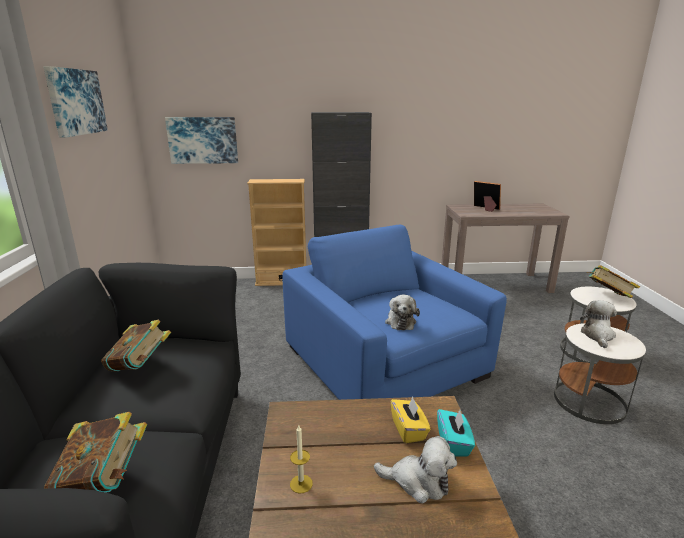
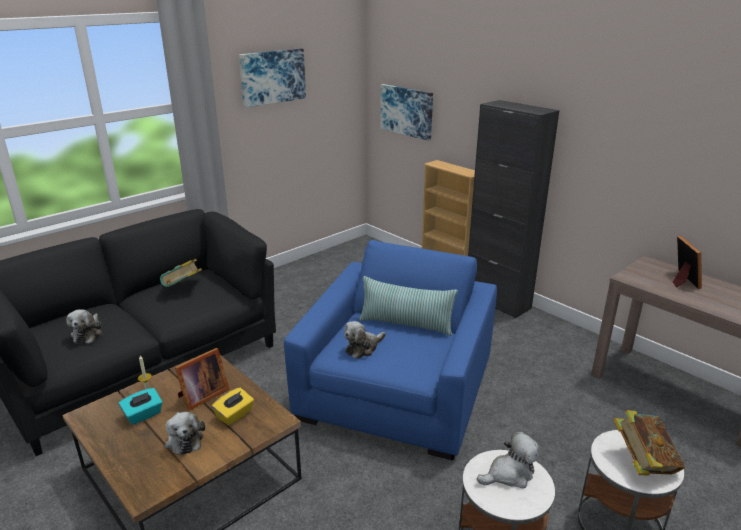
camera: 50 degrees right, 5 degrees up
book [44,412,147,493] -> plush toy [66,309,102,344]
turquoise tissue box [437,409,475,456] -> turquoise tissue box moved to [119,388,163,425]
none -> picture frame [175,348,229,411]
none -> pillow [359,276,458,336]

